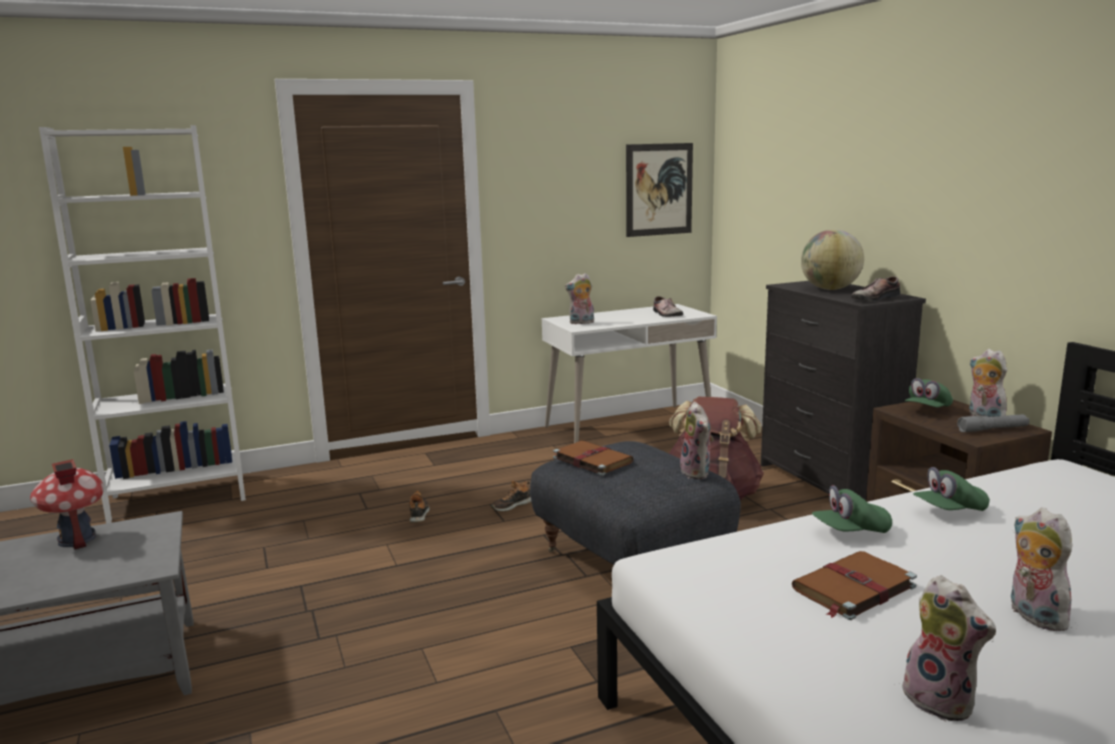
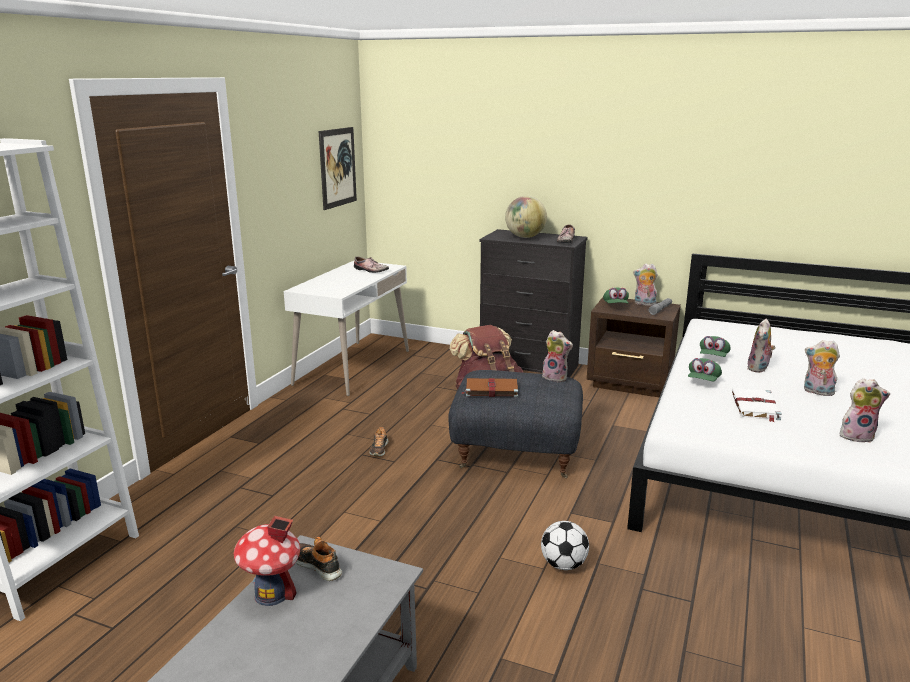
camera: 45 degrees left, 5 degrees up
shoe [409,491,430,523] -> shoe moved to [296,537,342,581]
plush toy [565,273,594,324] -> plush toy moved to [747,319,776,373]
brown book [792,551,917,620] -> white book [732,388,782,422]
none -> football [541,521,589,570]

